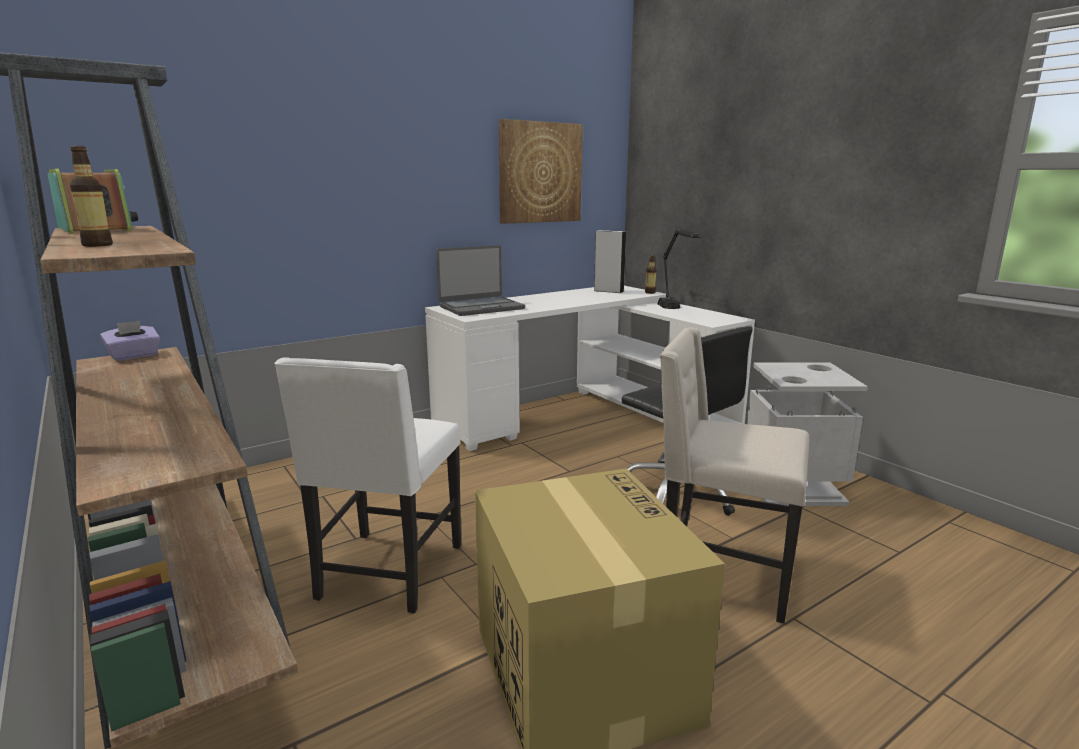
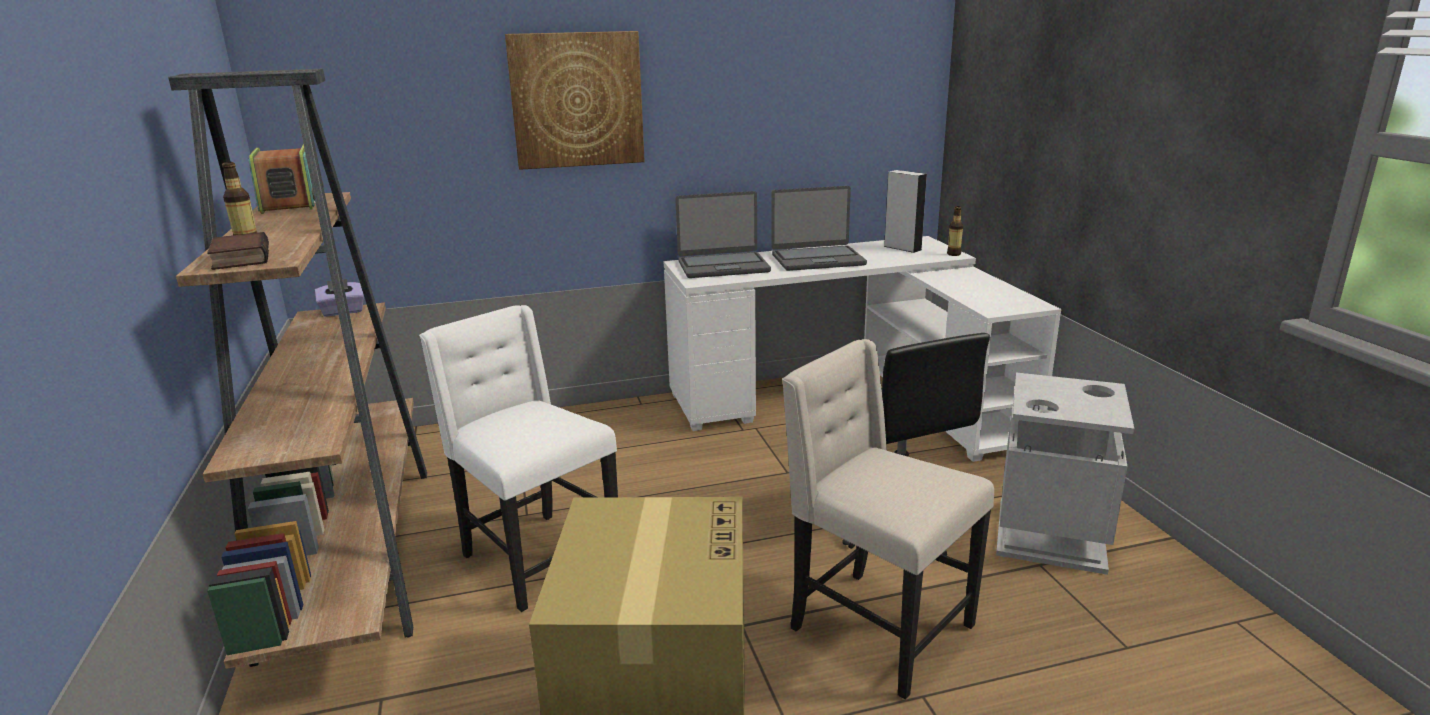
camera: 20 degrees right, 5 degrees up
white chair [274,357,461,613] -> white chair turned 105 degrees clockwise [419,305,618,612]
picture [499,119,583,224] -> picture moved to [505,31,645,170]
black table lamp [658,227,702,309] -> none
none -> book [207,232,269,270]
none -> laptop [771,186,867,271]

